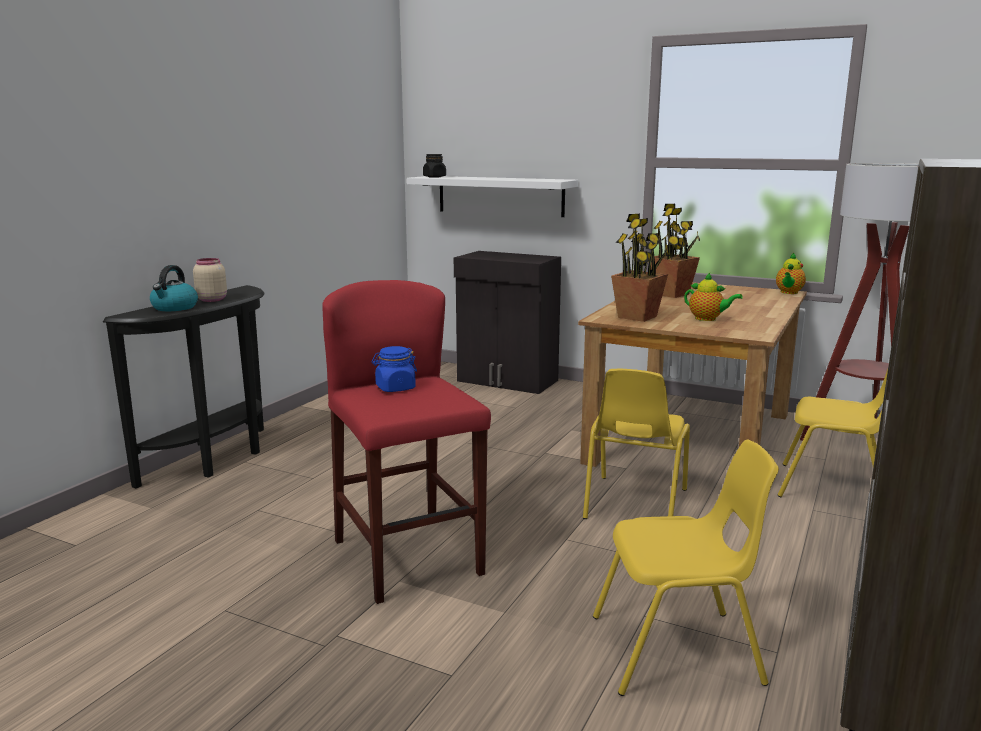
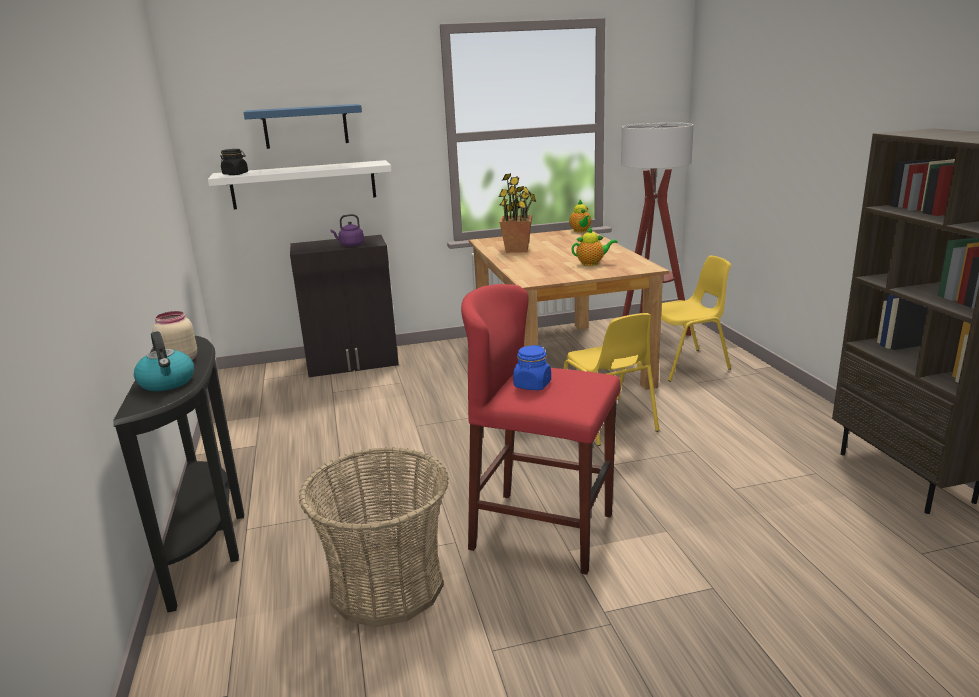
camera: 40 degrees left, 5 degrees up
yellow chair [593,440,779,696] -> none
potted plant [611,214,670,322] -> none
none -> blue shelf [244,104,362,149]
none -> basket [299,447,449,627]
none -> purple kettle [331,214,364,247]

